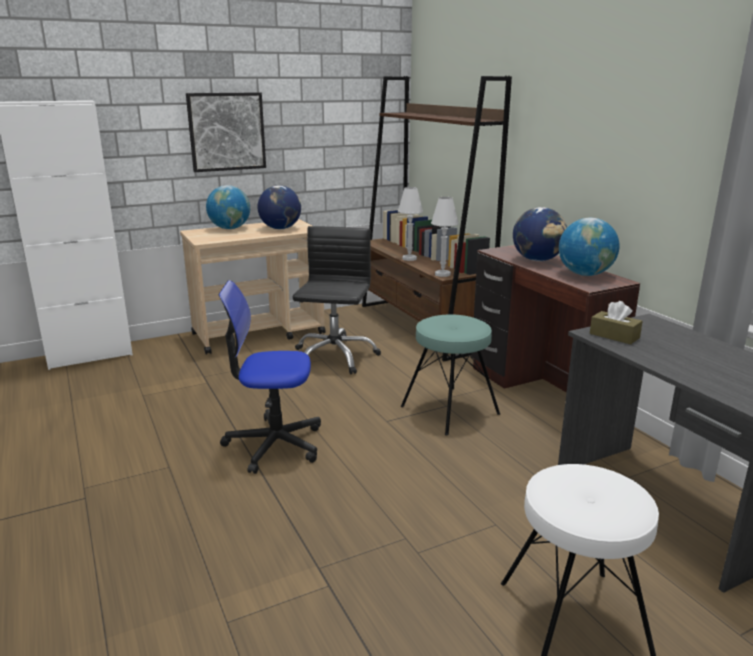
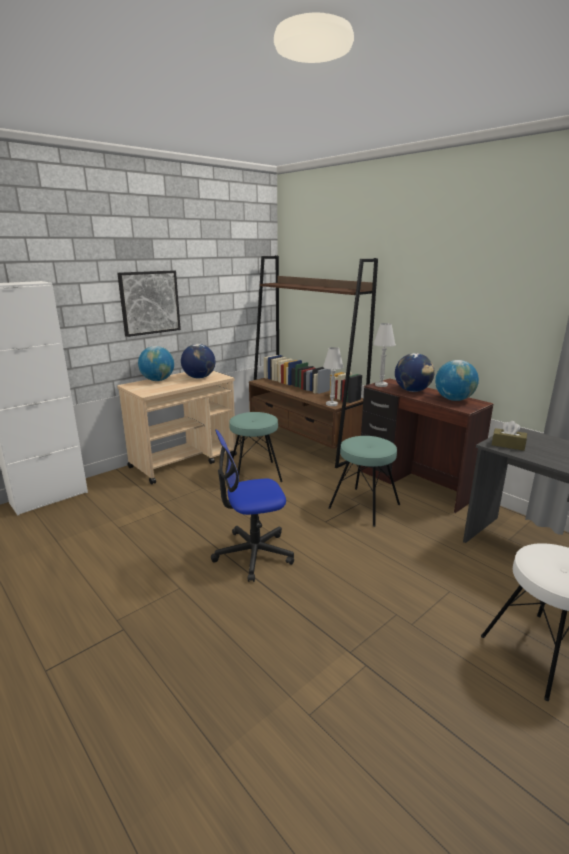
camera: 15 degrees left, 0 degrees up
black office chair [293,226,381,374] -> turquoise stool [229,412,283,482]
white table lamp [398,187,423,261] -> white table lamp moved to [373,323,396,387]

